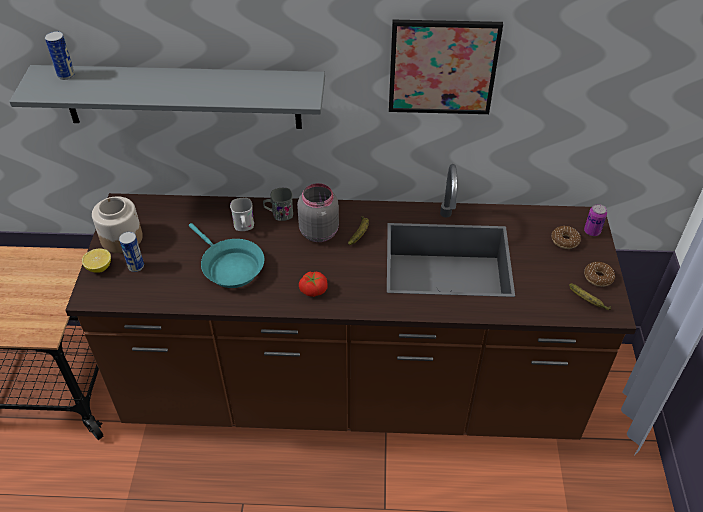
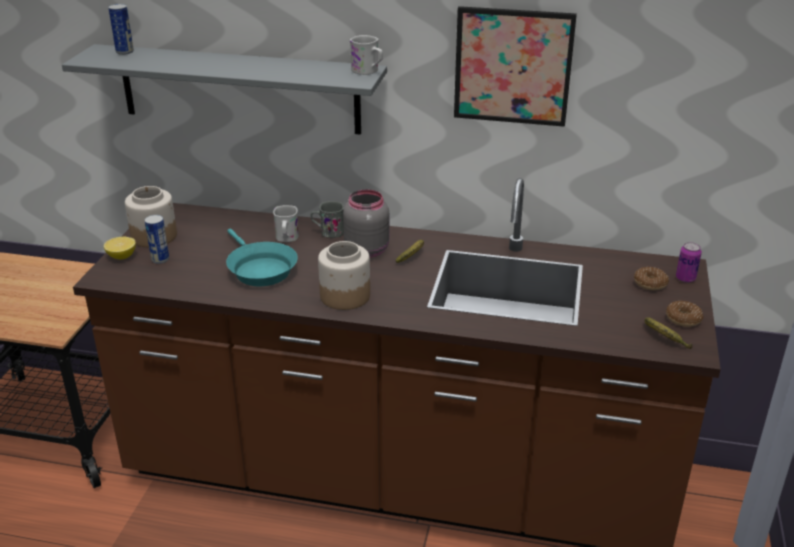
camera: 10 degrees right, 15 degrees down
tomato [299,271,328,297] -> jar [318,241,370,310]
none -> white mug [350,35,383,75]

